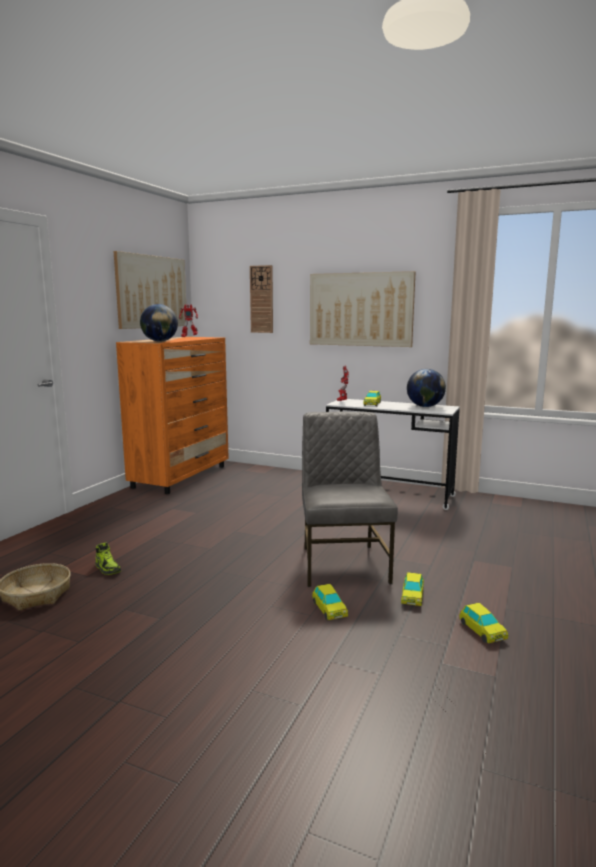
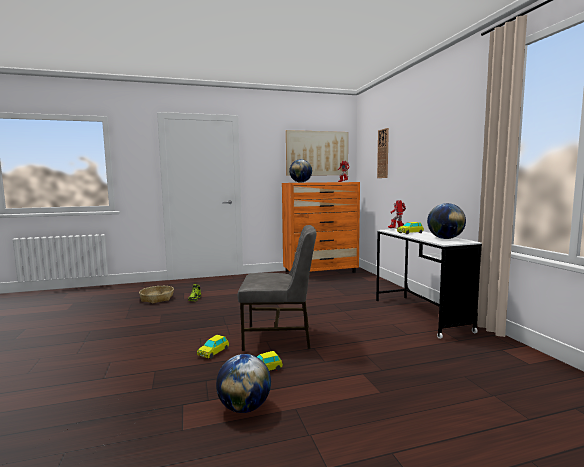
camera: 50 degrees right, 5 degrees down
grey chair [302,412,398,587] -> grey chair turned 45 degrees clockwise [238,225,317,351]
picture [310,271,416,347] -> none
toy car [459,603,508,643] -> globe [216,354,271,413]

